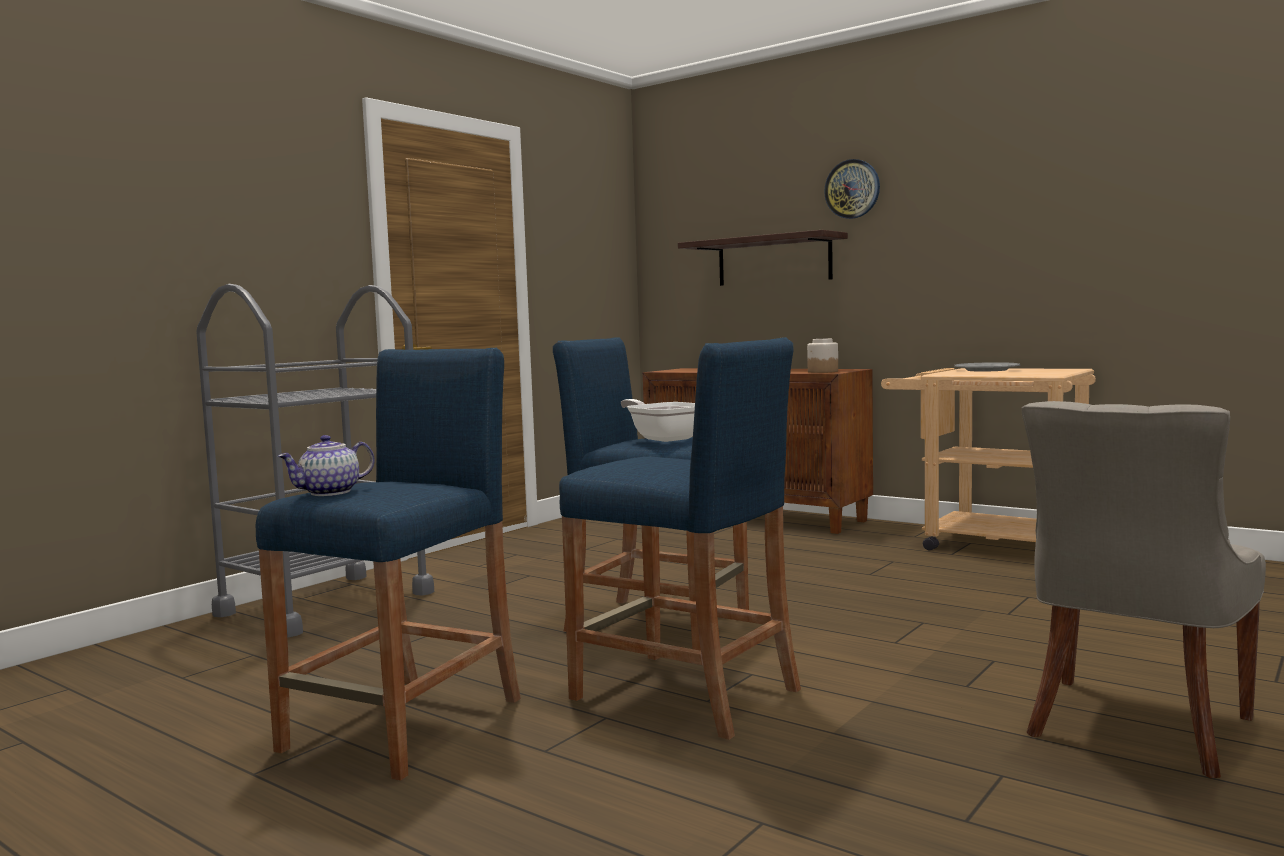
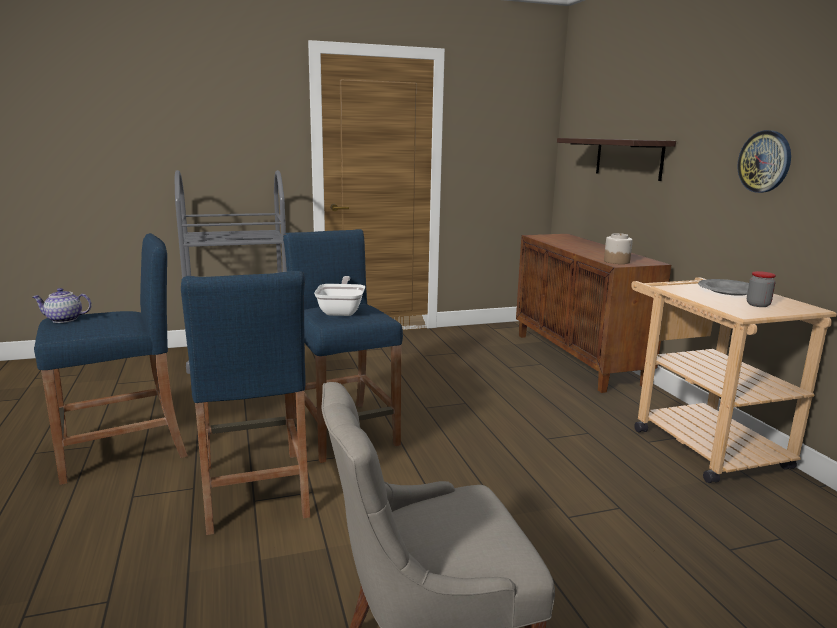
camera: 35 degrees right, 10 degrees up
wall clock [824,159,880,219] -> wall clock moved to [737,130,791,193]
none -> jar [747,271,776,307]

